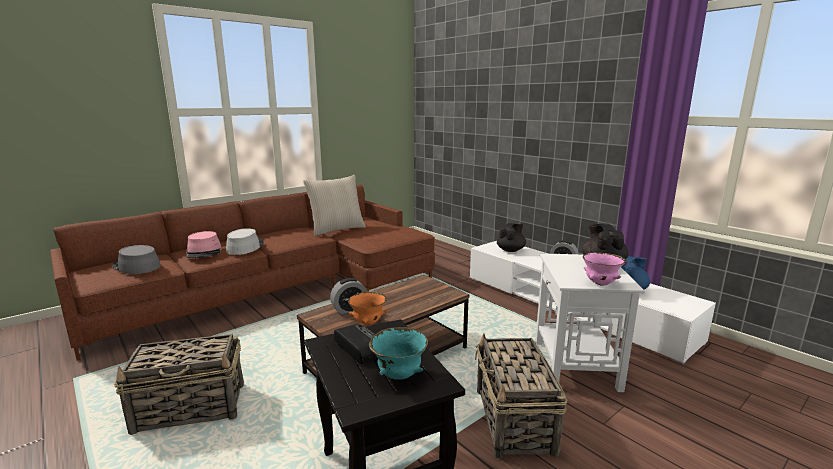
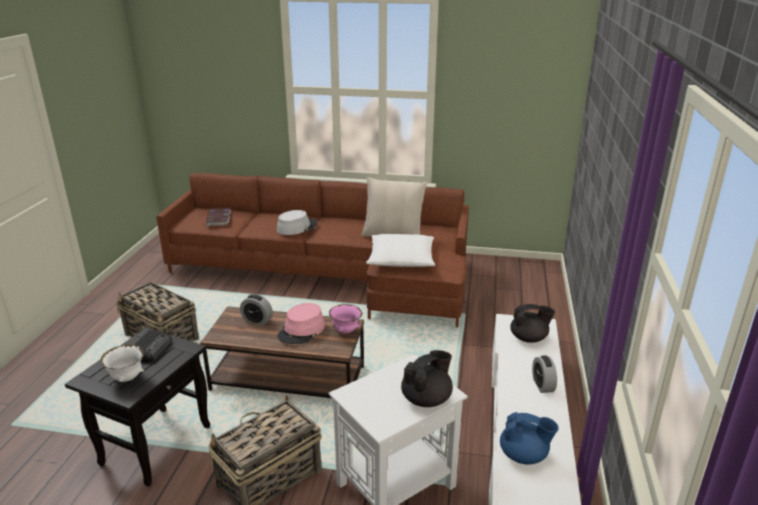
camera: 50 degrees right, 10 degrees up
grey hat [112,245,161,274] -> book [206,208,231,226]
pink hat [186,231,222,258] -> pink hat moved to [277,303,325,344]
orange bowl [348,291,387,325] -> none
turquoise bowl [369,327,428,380] -> white bowl [100,344,144,382]
pink bowl [583,252,626,286] -> pink bowl moved to [329,304,362,334]
none -> white pillow [366,234,435,267]

